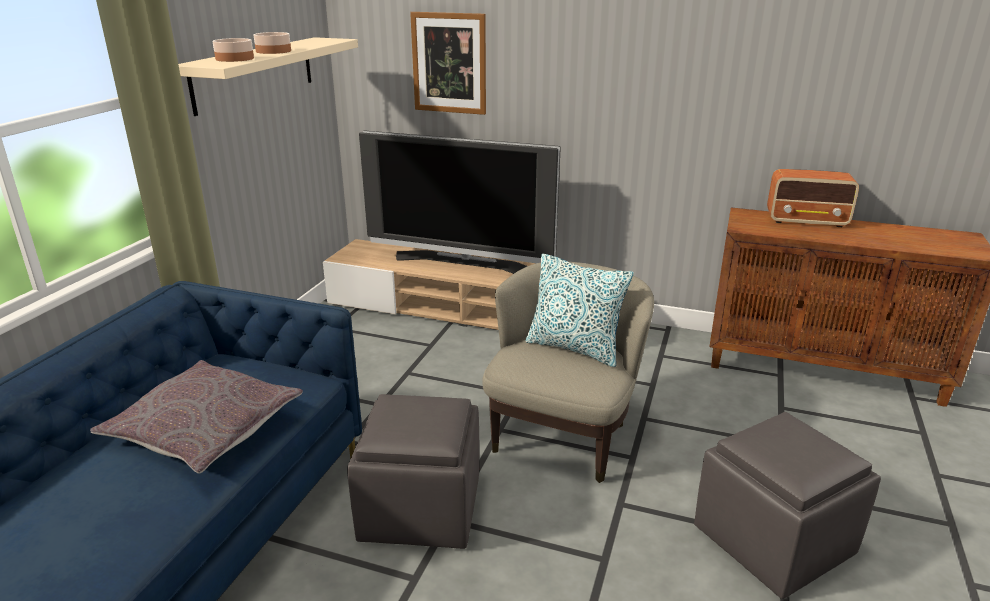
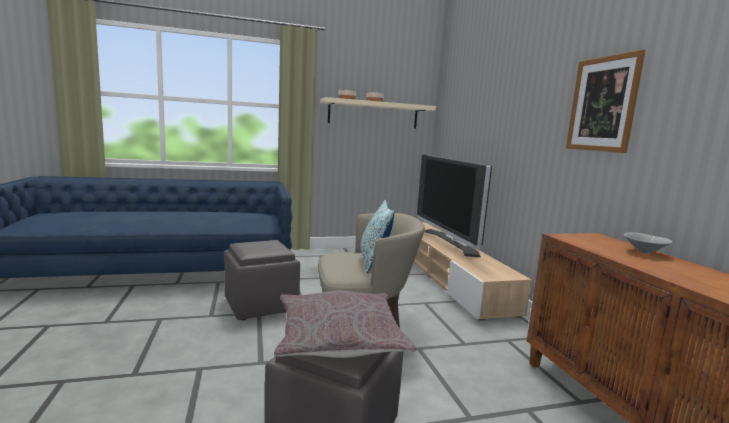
camera: 55 degrees right, 15 degrees down
grey pillow [90,360,303,474] -> grey pillow moved to [274,291,416,358]
picture [410,12,486,115] -> picture moved to [566,49,645,153]
radio [767,169,859,227] -> grey bowl [624,232,673,254]

